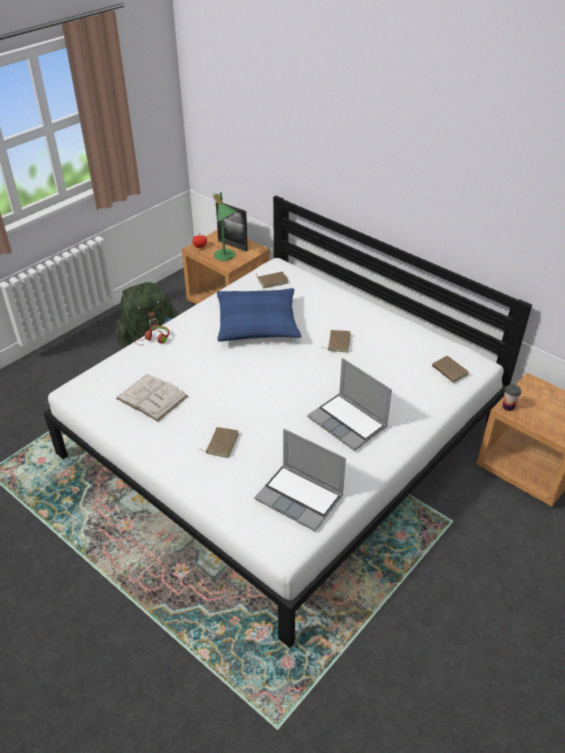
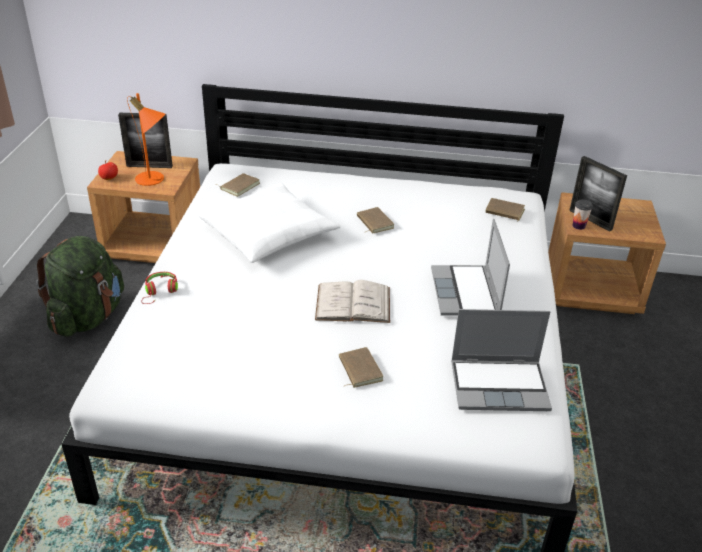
camera: 35 degrees left, 5 degrees down
white book [116,374,188,422] -> white book moved to [315,280,390,323]
green table lamp [213,192,237,261] -> orange table lamp [127,93,165,186]
blue pillow [217,288,301,342] -> white pillow [196,183,340,263]
laptop [307,358,392,451] -> laptop turned 75 degrees clockwise [431,219,510,316]
none -> picture frame [569,156,627,231]

